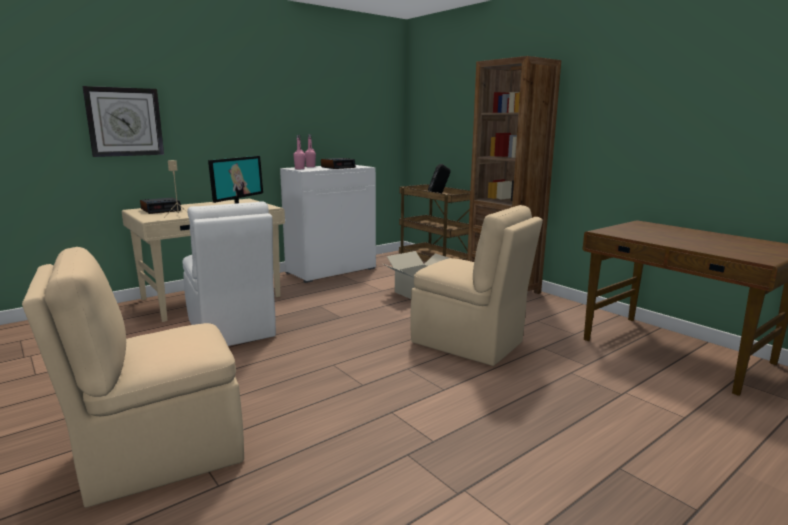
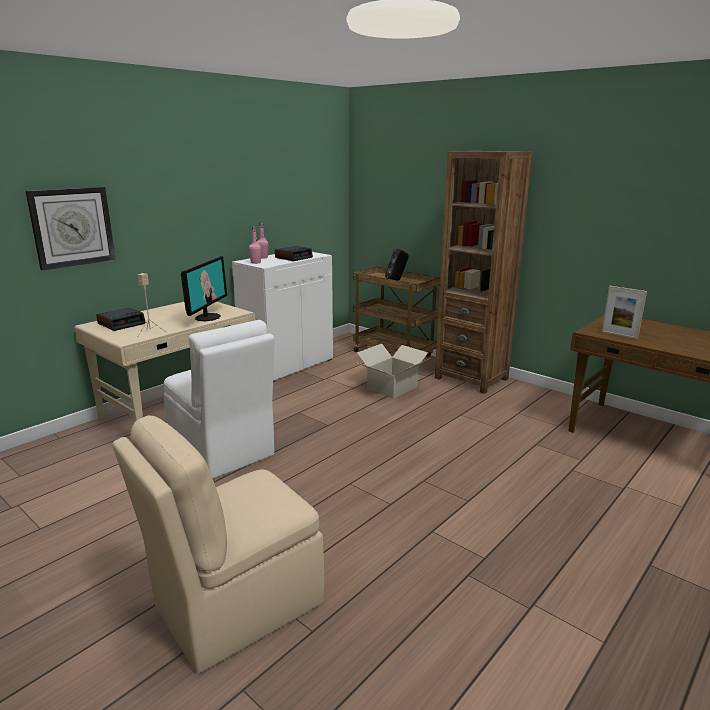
camera: 10 degrees left, 5 degrees up
beige chair [410,205,543,366] -> none
none -> picture frame [602,286,647,339]

